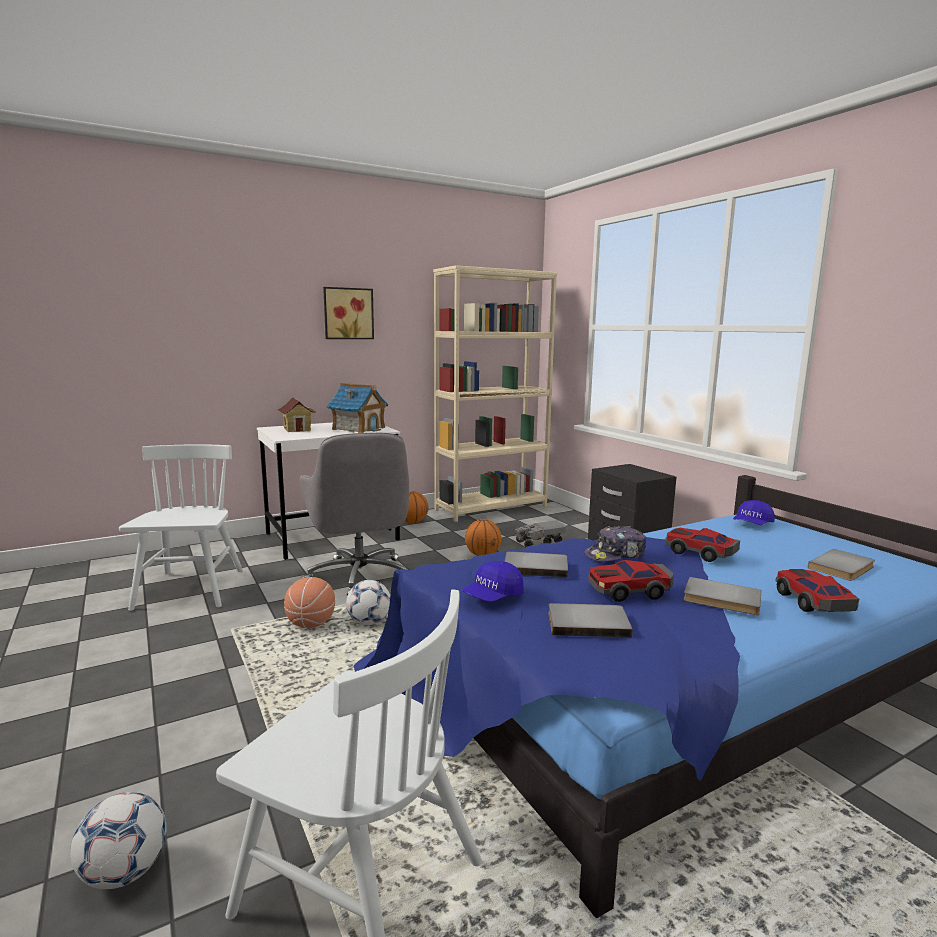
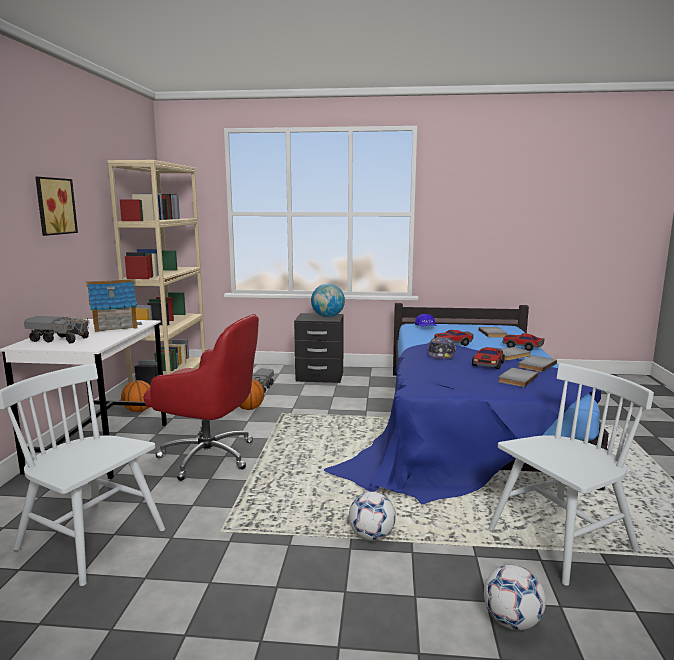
camera: 55 degrees left, 0 degrees up
toy house [277,398,316,432] -> toy truck [24,316,90,344]
basketball [284,577,335,628] -> none
grey office chair [299,433,409,596] -> red office chair [143,314,259,481]
football [346,580,390,625] -> football moved to [349,492,396,541]
blue cap [462,561,524,602] -> none
grey book [504,551,568,578] -> grey book moved to [518,355,557,372]
none -> globe [311,284,345,317]

